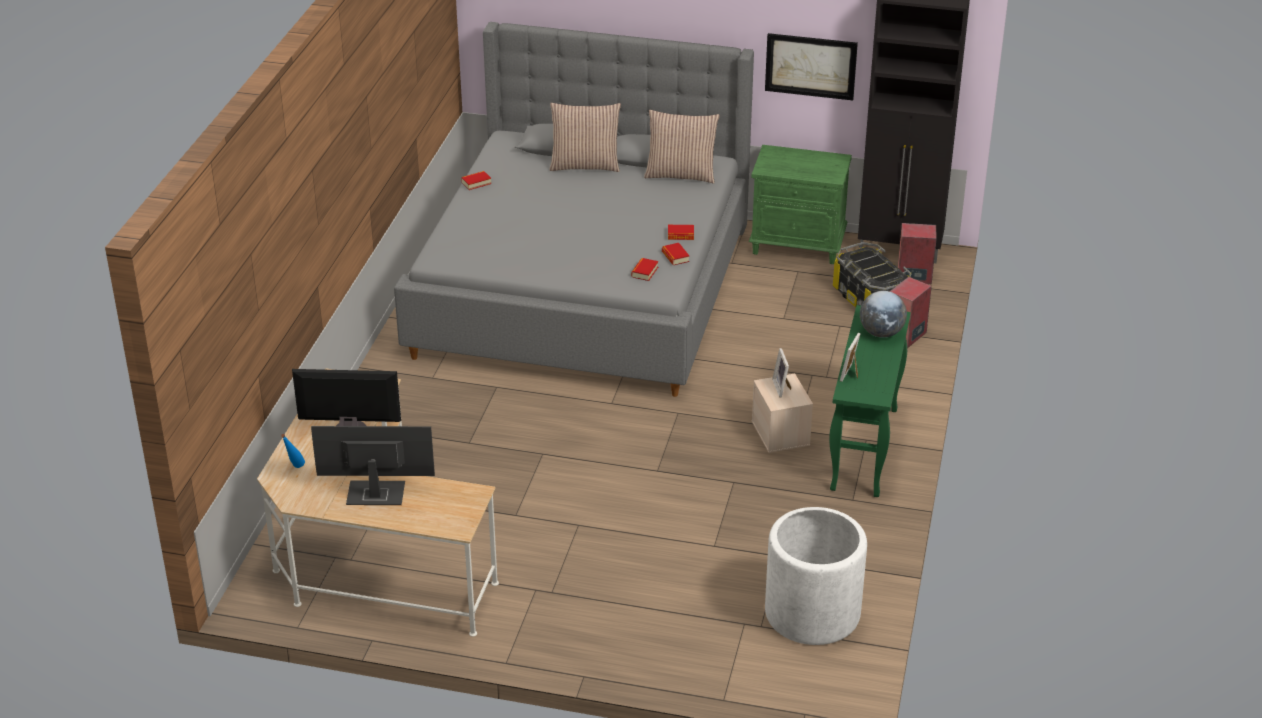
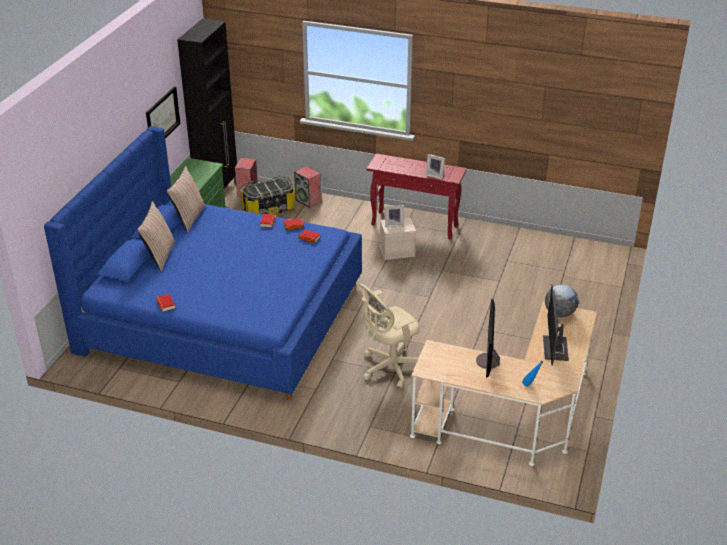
camera: 85 degrees left, 0 degrees up
grey bed [394,22,754,397] -> blue bed [44,126,362,400]
white planter [765,507,867,645] -> none
green console table [829,305,911,497] -> red console table [367,154,466,239]
globe [860,291,907,338] -> globe moved to [545,284,579,317]
none -> beige office chair [359,283,419,388]

